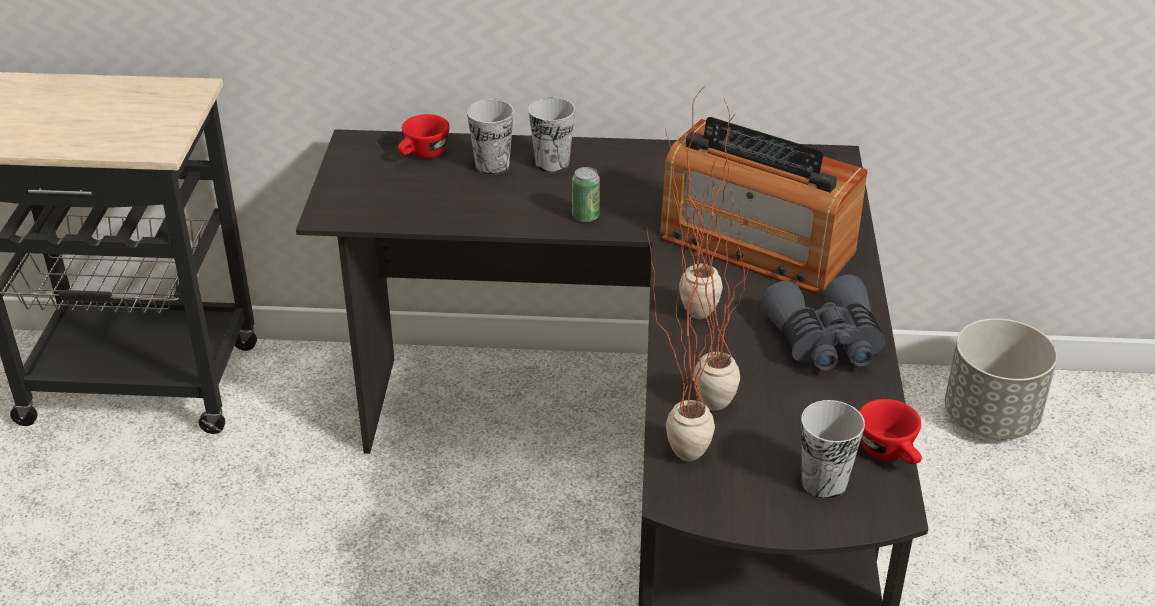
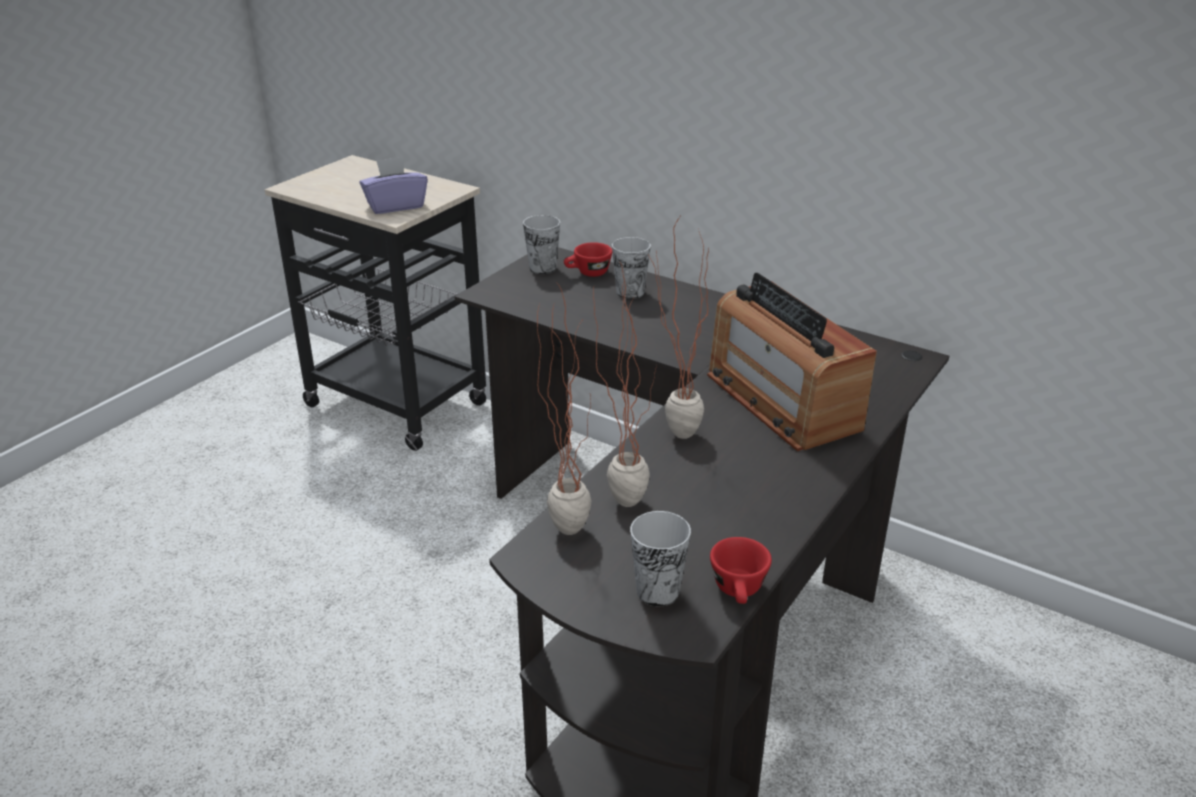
camera: 30 degrees right, 5 degrees down
cup [528,98,575,172] -> cup moved to [523,215,560,274]
can [572,167,600,222] -> none
grey binoculars [761,275,886,371] -> none
grey planter [945,318,1057,439] -> none
none -> purple tissue box [360,156,428,214]

